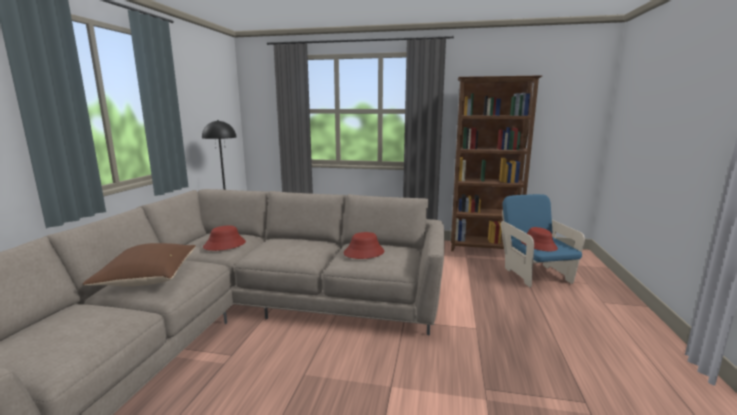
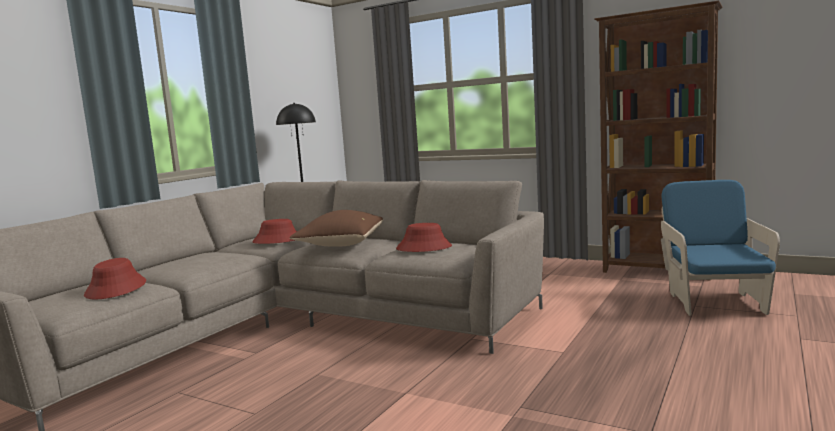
camera: 20 degrees right, 5 degrees down
brown pillow [83,243,196,287] -> brown pillow moved to [290,210,383,247]
red hat [521,227,558,252] -> red hat moved to [84,258,146,299]

